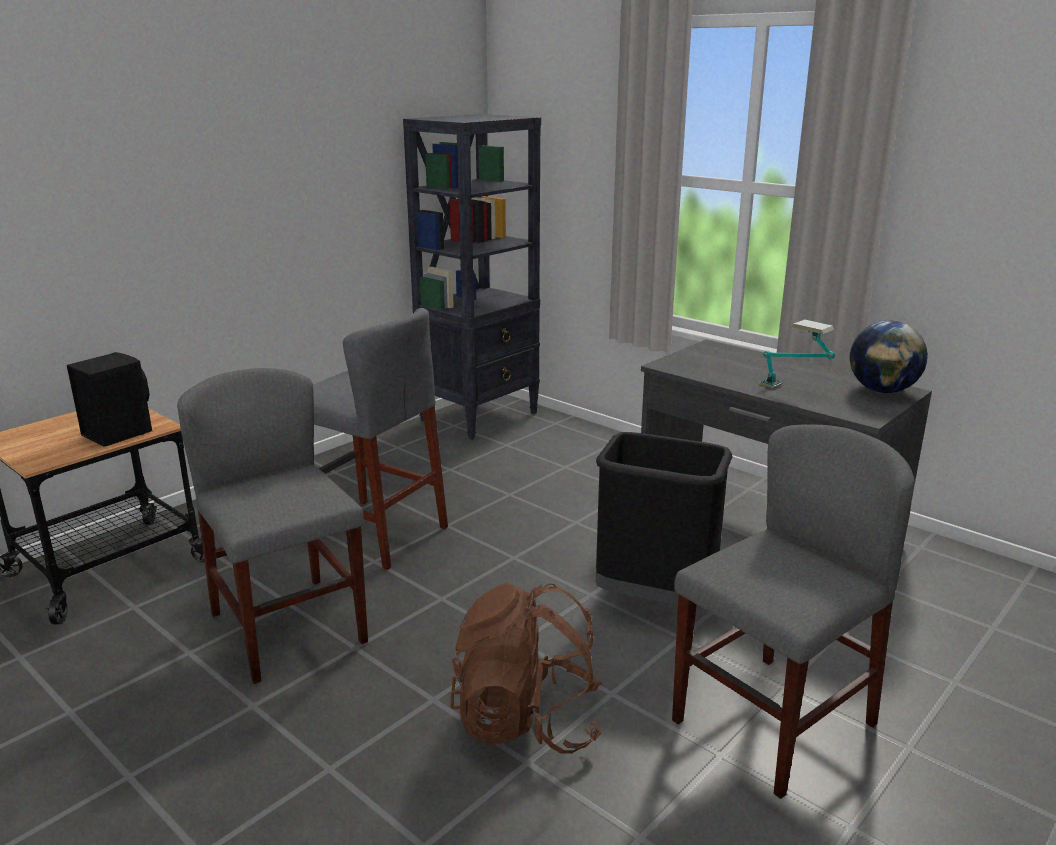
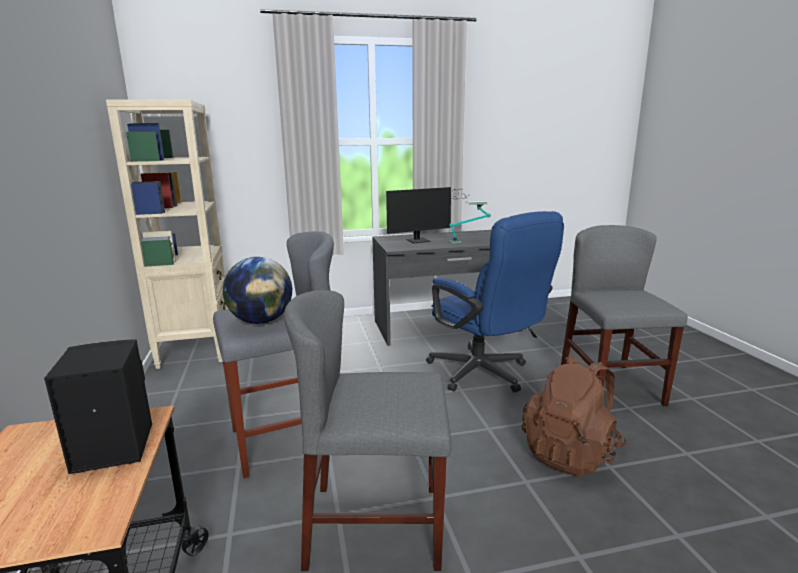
camera: 55 degrees left, 5 degrees down
black bookcase [403,114,541,440] -> beige bookcase [106,99,228,369]
black trash can [596,432,733,607] -> blue office chair [426,211,564,393]
globe [850,321,928,393] -> globe moved to [223,257,292,324]
none -> monitor [386,187,465,243]

